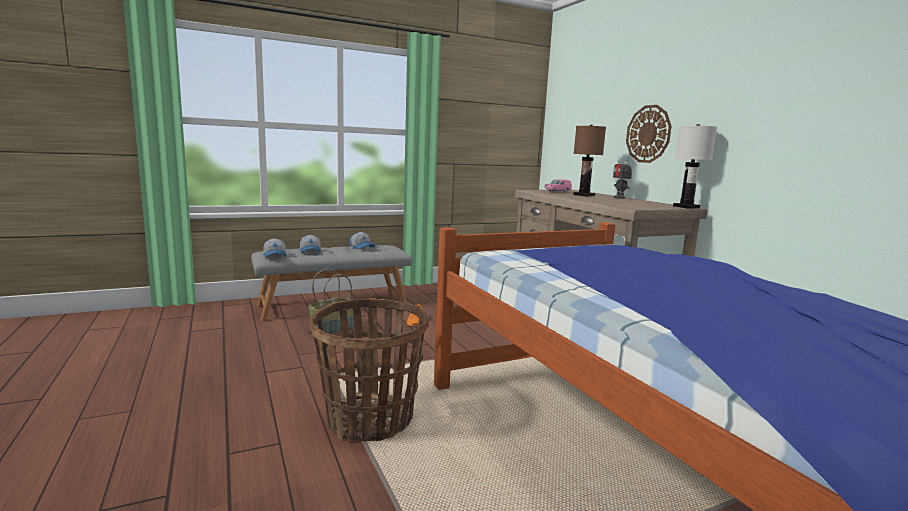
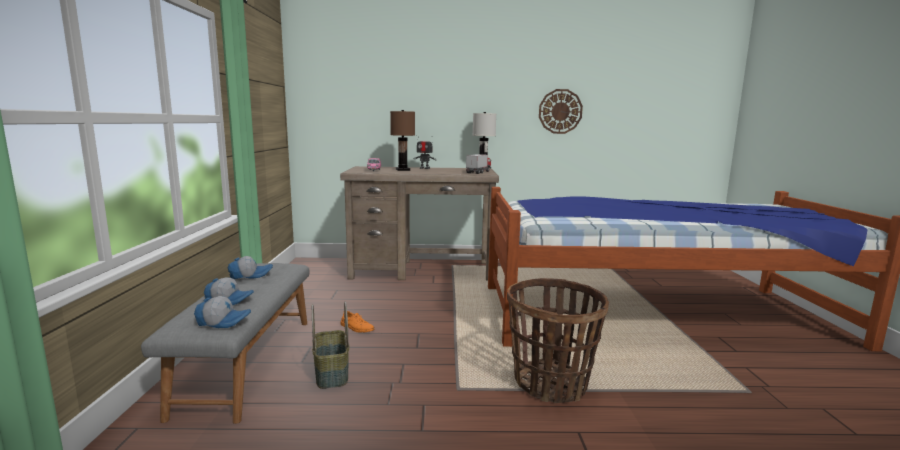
camera: 65 degrees left, 0 degrees up
wall clock [626,105,671,163] -> wall clock moved to [539,89,583,134]
none -> toy truck [466,154,491,174]

